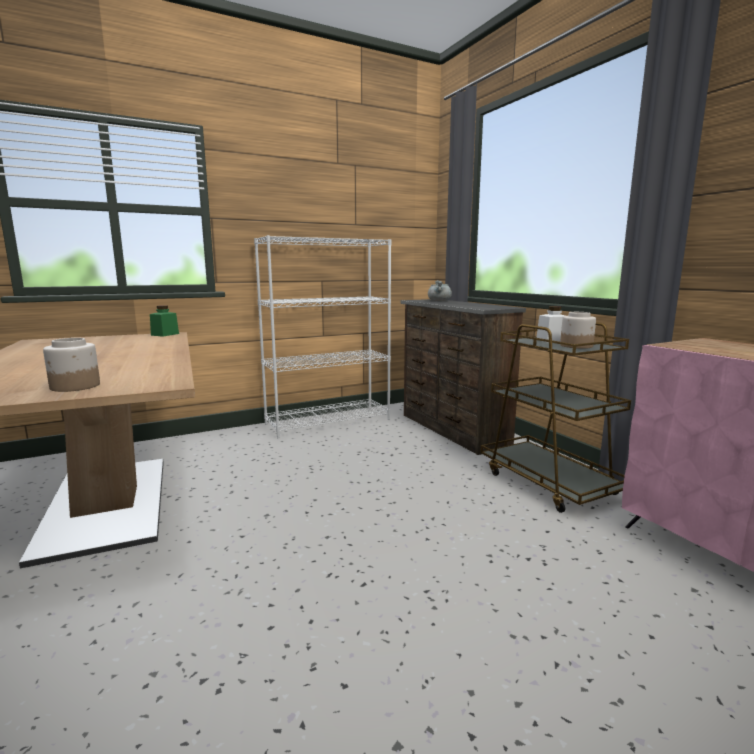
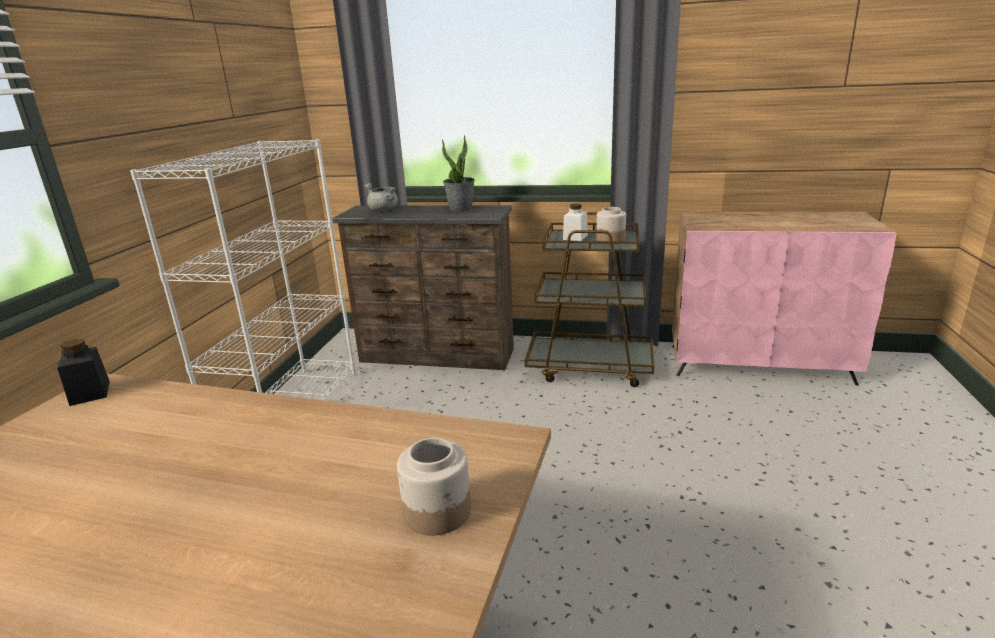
camera: 50 degrees left, 10 degrees up
green jar [150,305,179,337] -> black jar [57,339,110,406]
none -> potted plant [442,135,475,212]

